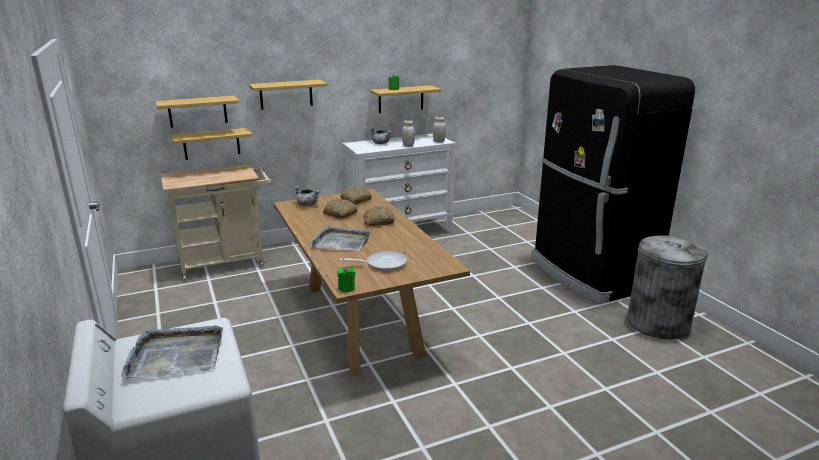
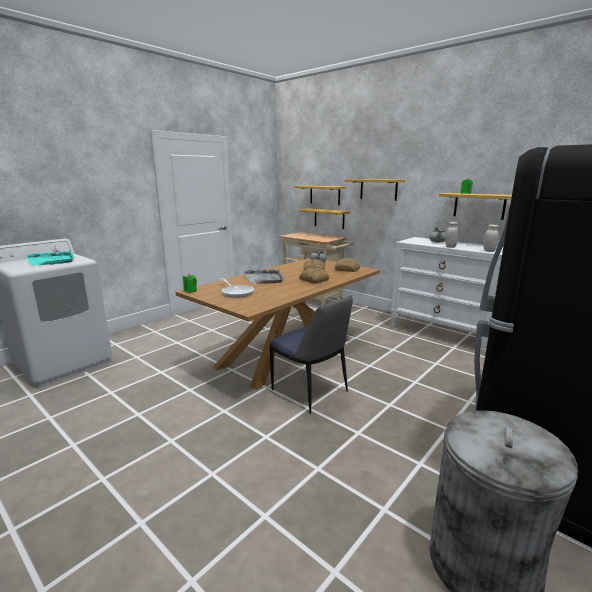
camera: 65 degrees right, 5 degrees down
grey tray [121,325,223,379] -> turquoise tray [26,250,74,266]
none -> chair [270,296,353,414]

